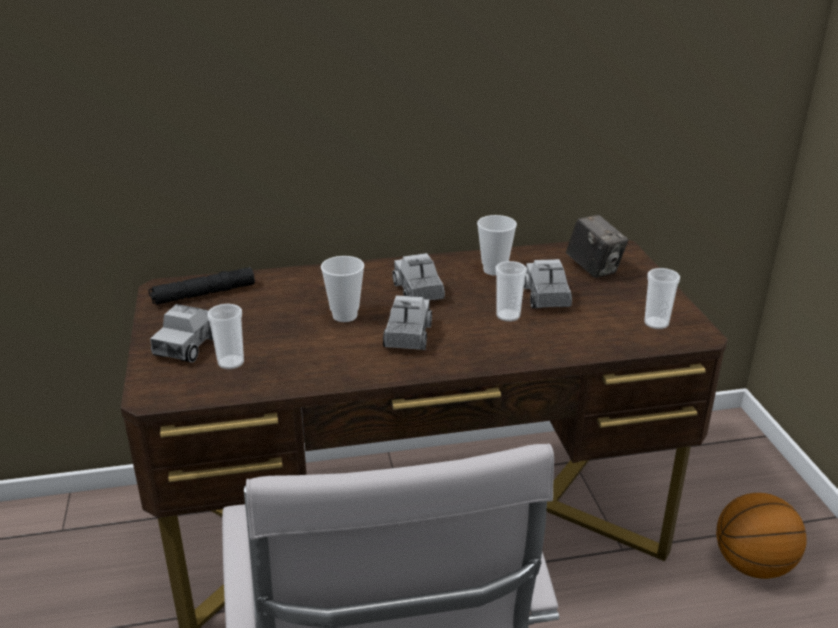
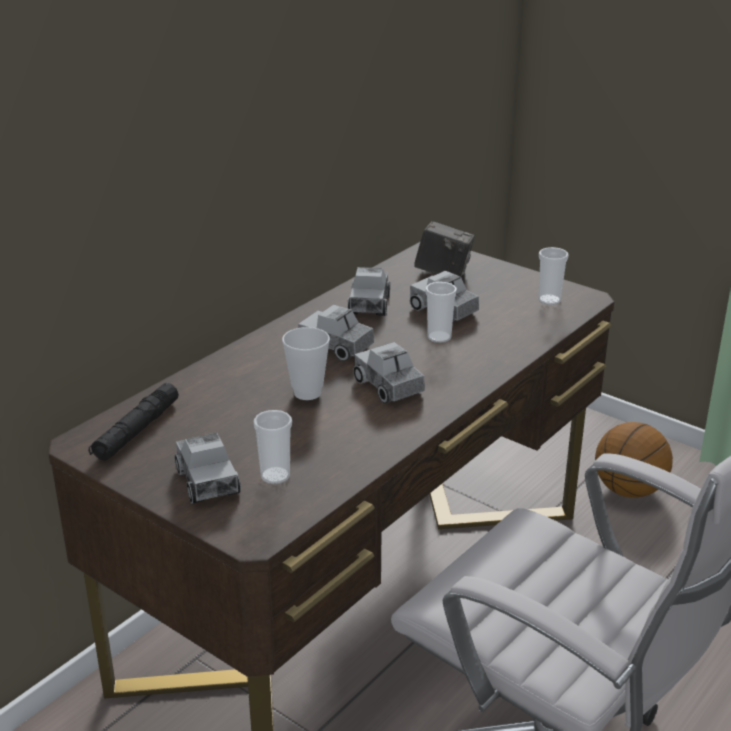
camera: 40 degrees left, 0 degrees up
cup [477,215,517,276] -> toy truck [347,267,390,316]

